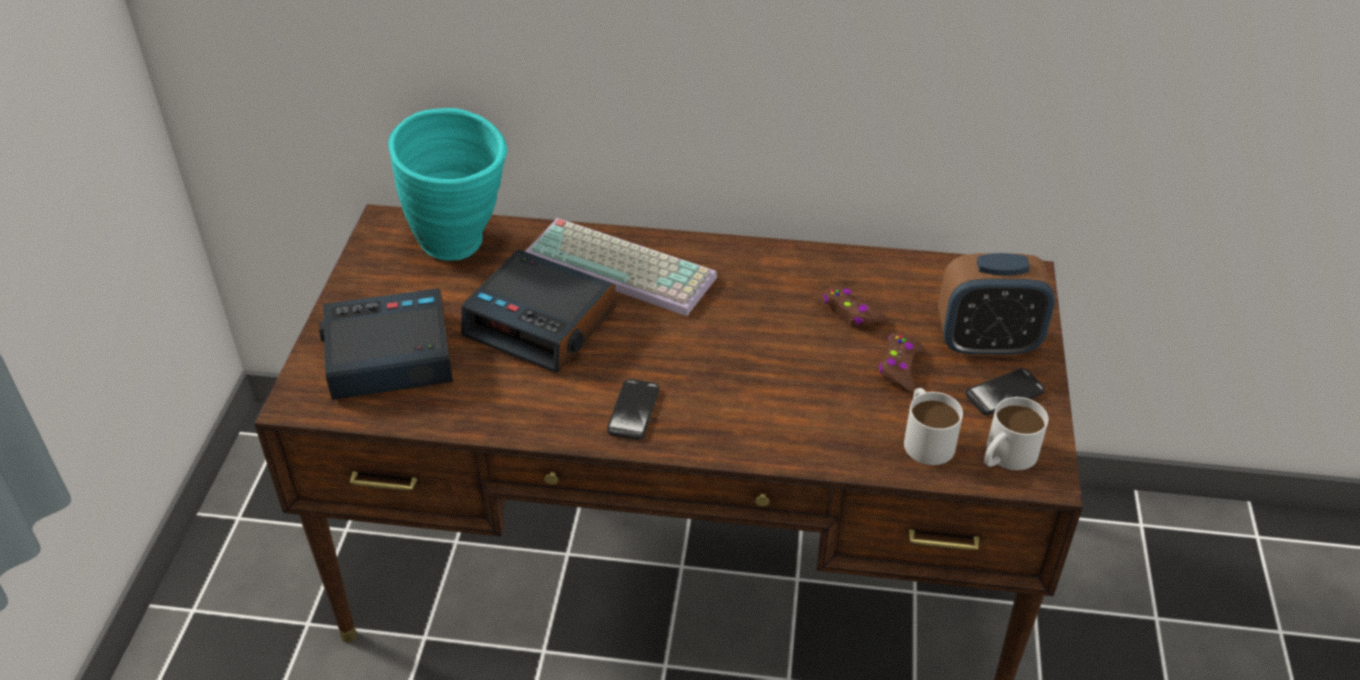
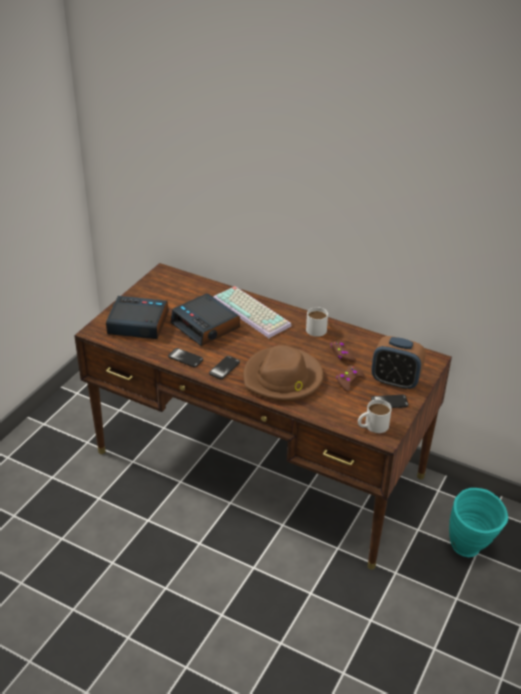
camera: 20 degrees right, 5 degrees down
turquoise vase [388,108,508,261] -> turquoise vase moved to [449,488,508,557]
white mug [904,388,963,465] -> white mug moved to [306,307,328,337]
none -> phone [168,348,203,367]
none -> brown hat [243,345,324,401]

